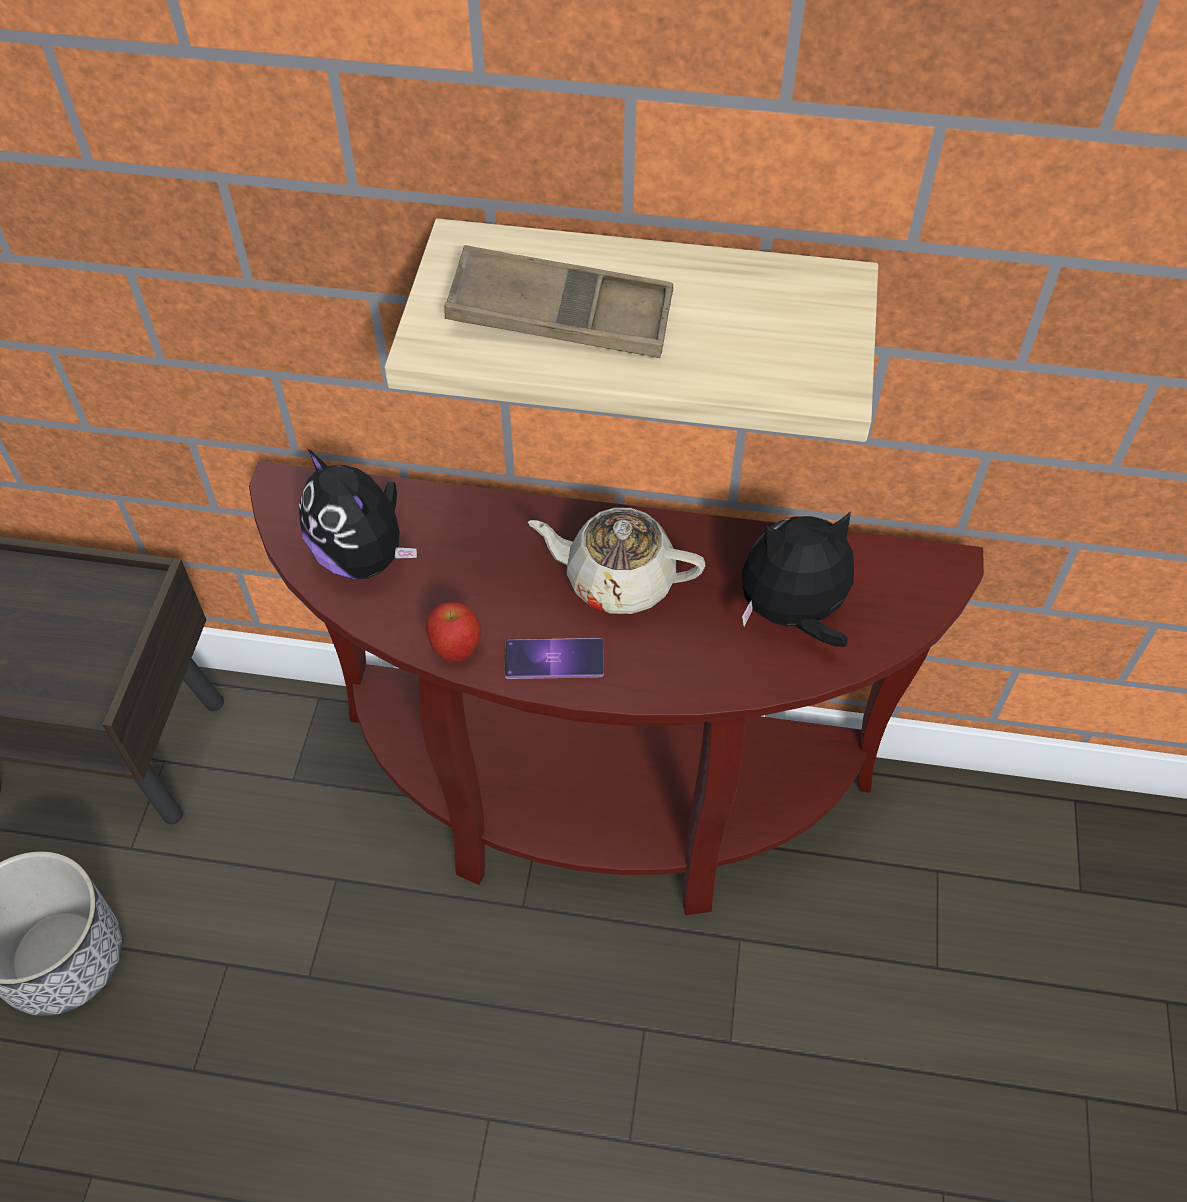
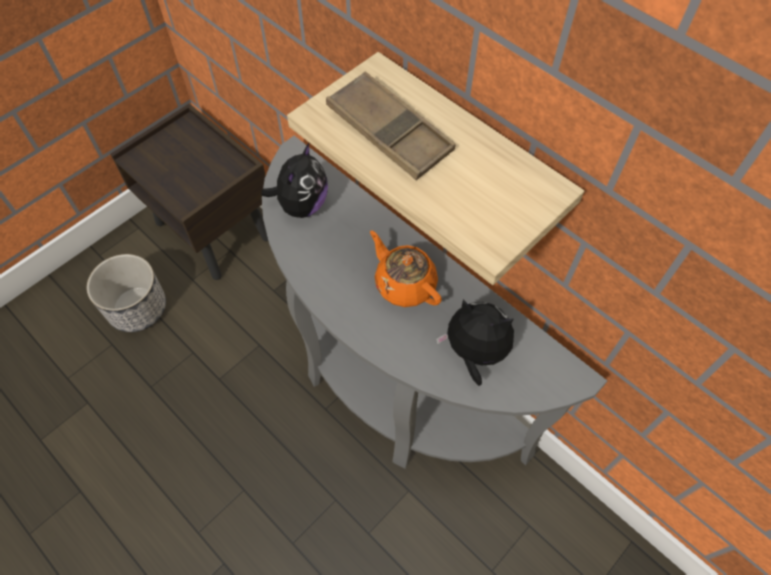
camera: 35 degrees right, 5 degrees up
brown console table [249,461,984,915] -> grey console table [262,136,607,469]
plush toy [299,449,417,579] -> plush toy turned 150 degrees counterclockwise [261,143,328,218]
apple [425,602,481,662] -> none
phone [505,638,604,679] -> none
beige teapot [528,507,706,614] -> orange teapot [370,231,442,307]

